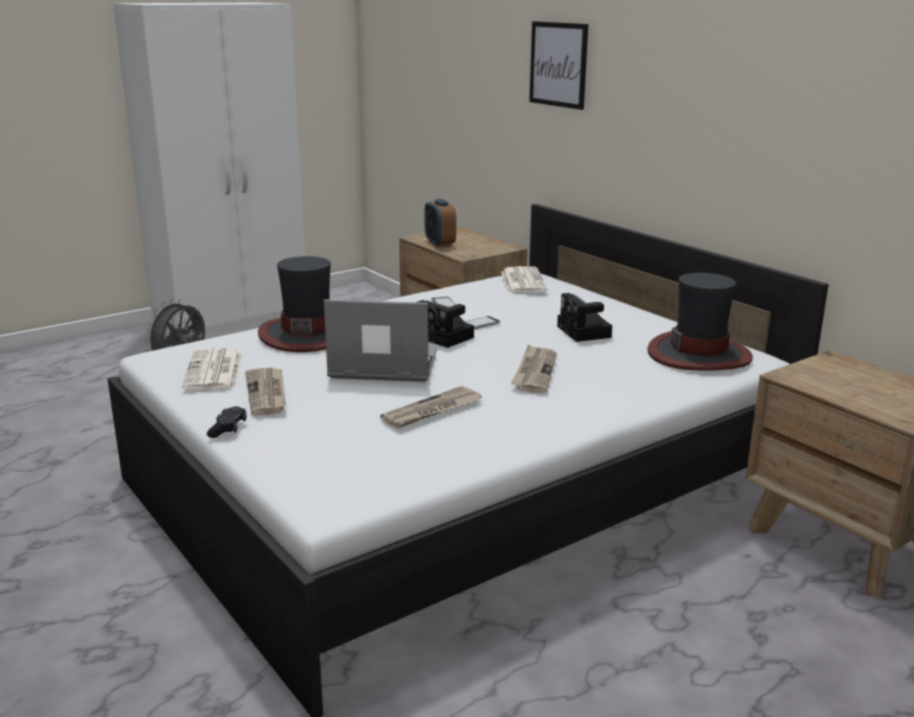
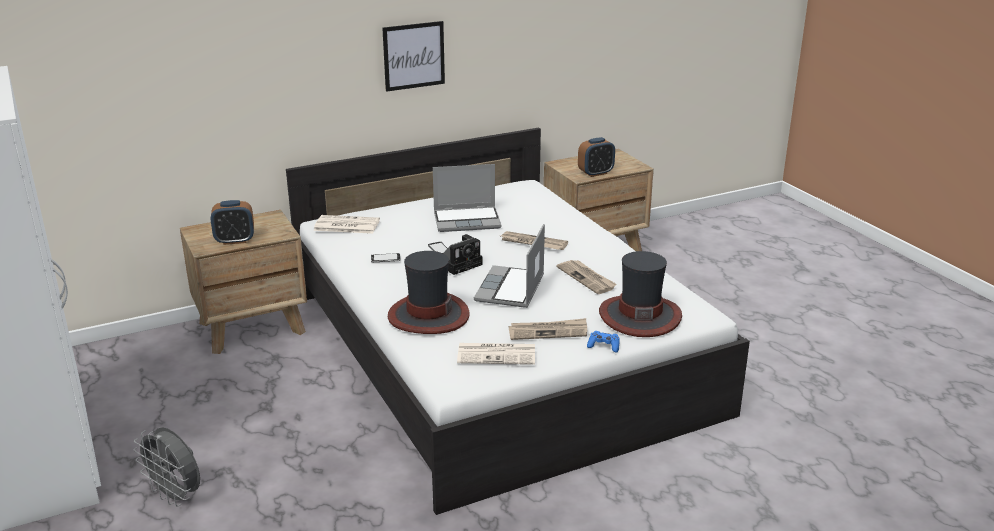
camera: 80 degrees left, 5 degrees up
black game controller [207,406,247,438] -> blue game controller [587,331,620,352]
picture [529,21,588,110] -> picture moved to [382,21,445,92]
camera [557,293,612,342] -> laptop [433,164,501,232]
hat [647,273,753,371] -> hat moved to [599,251,682,337]
none -> alarm clock [578,137,615,177]

